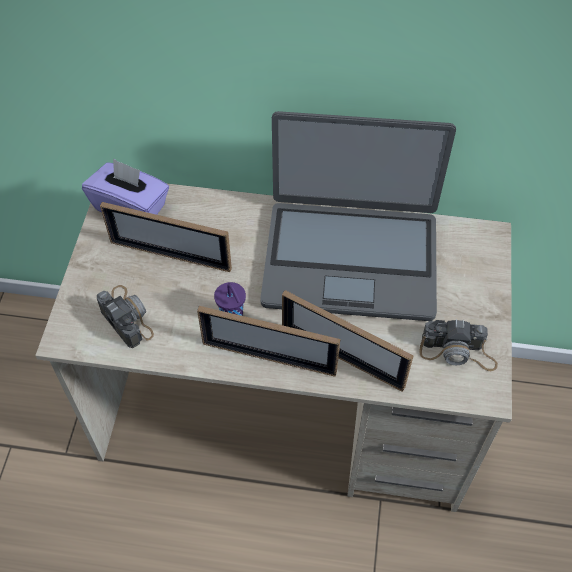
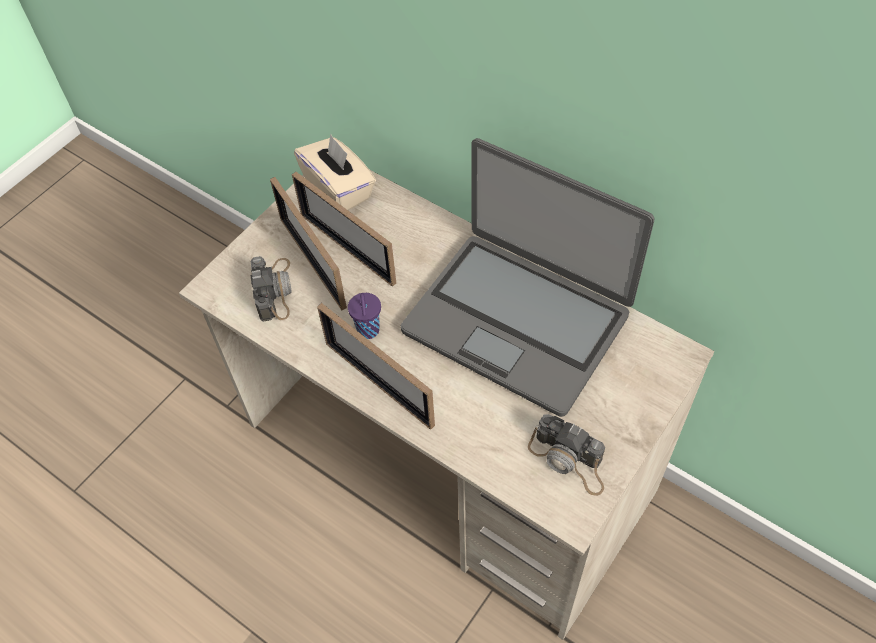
camera: 30 degrees right, 0 degrees up
purple tissue box [82,158,169,215] -> beige tissue box [294,134,376,210]
picture frame [282,290,414,392] -> picture frame moved to [270,177,347,310]

